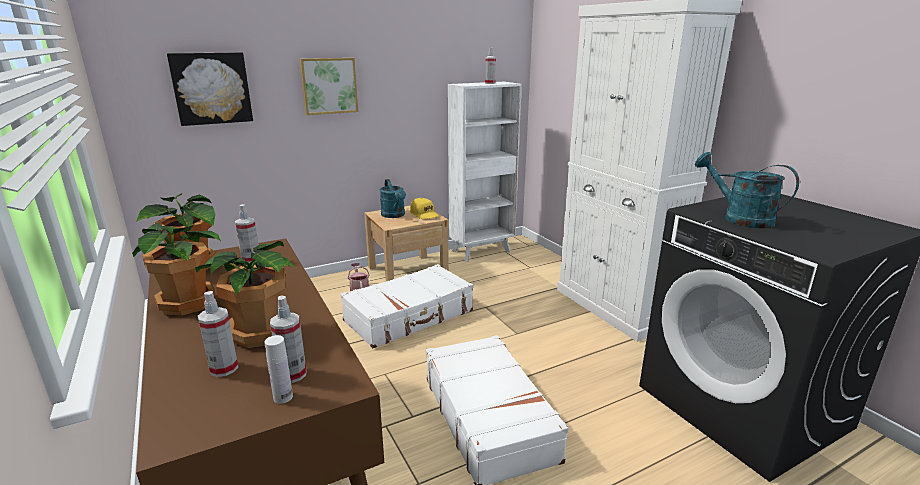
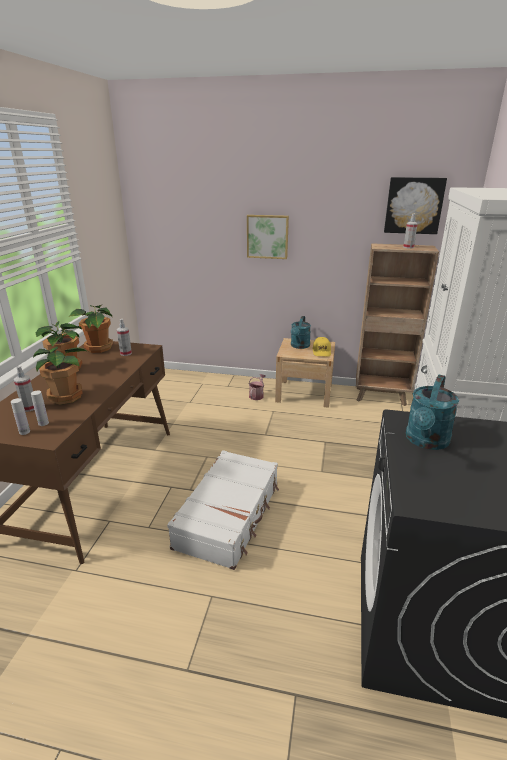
camera: 40 degrees right, 5 degrees up
picture [167,52,253,126] -> picture moved to [384,177,447,234]
spray bottle [270,296,307,383] -> white bottle [31,391,49,426]
white suitcase [340,264,473,348] -> none
white bookcase [448,82,522,262] -> brown bookcase [356,243,439,406]
turquoise watering can [695,152,799,229] -> turquoise watering can turned 150 degrees counterclockwise [406,375,459,450]

